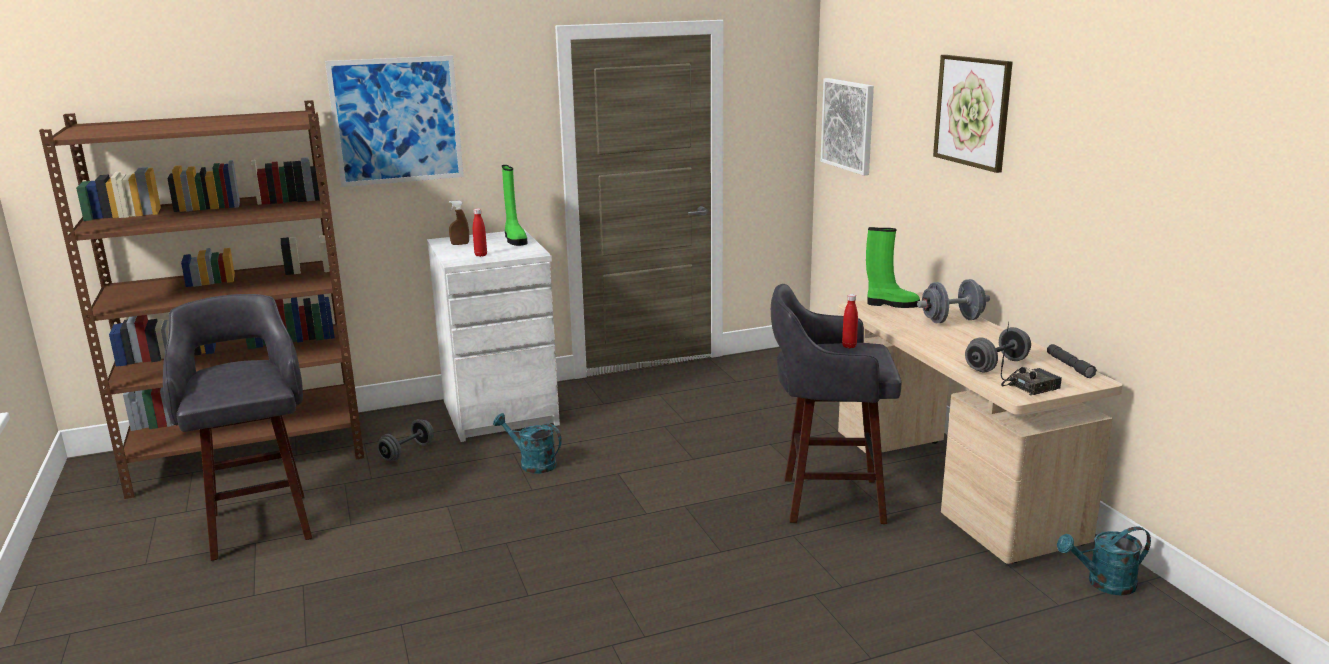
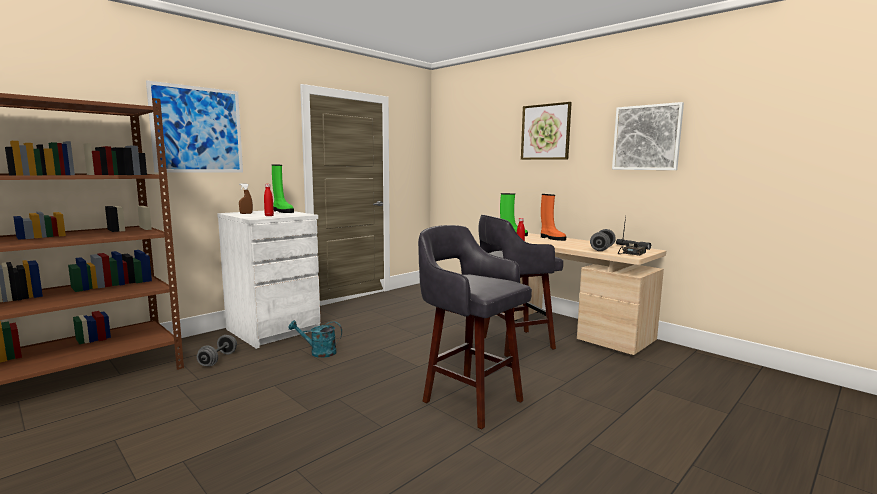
camera: 25 degrees left, 10 degrees down
grey stool [163,294,312,561] -> grey stool moved to [418,225,532,429]
picture [821,78,874,176] -> picture moved to [612,102,684,170]
grey dumbbell [917,279,990,323] -> orange boot [541,194,566,241]
turquoise watering can [1057,526,1151,596] -> none

